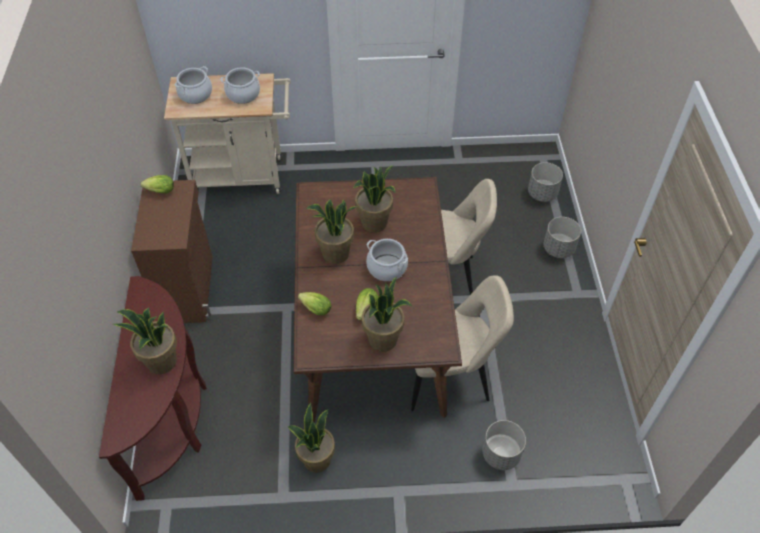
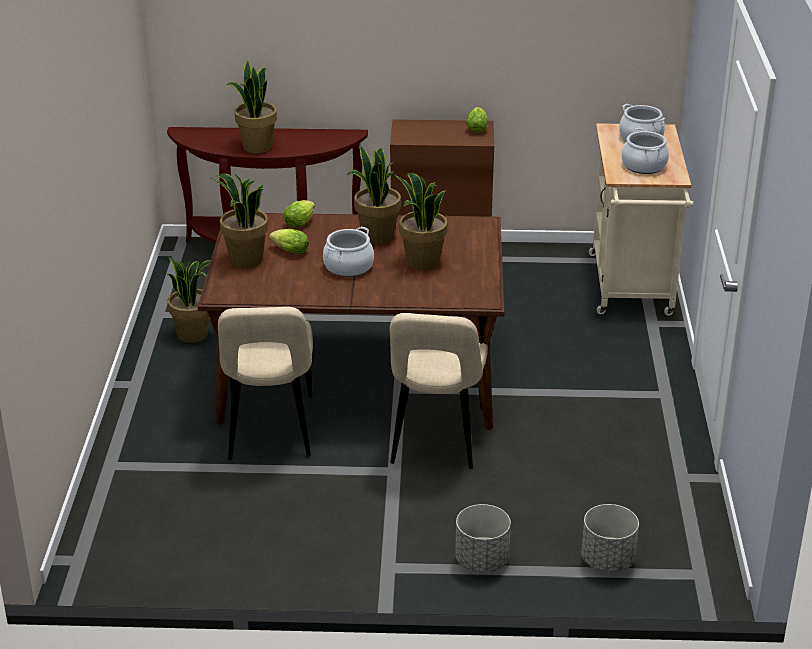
camera: 95 degrees right, 20 degrees down
grey planter [482,420,526,470] -> none

